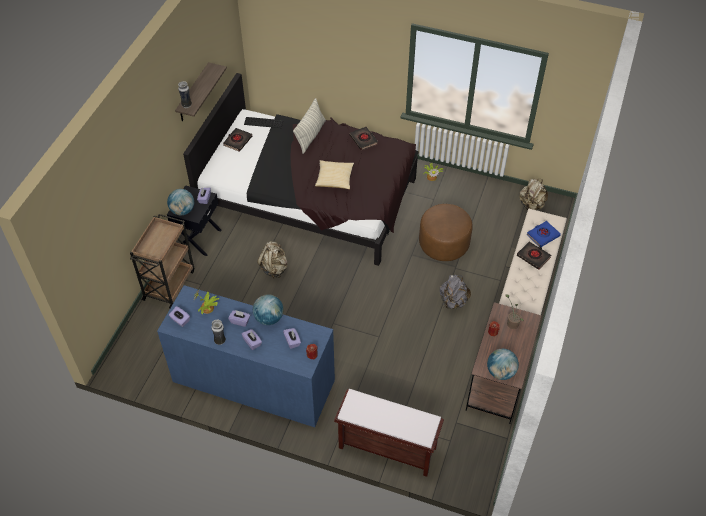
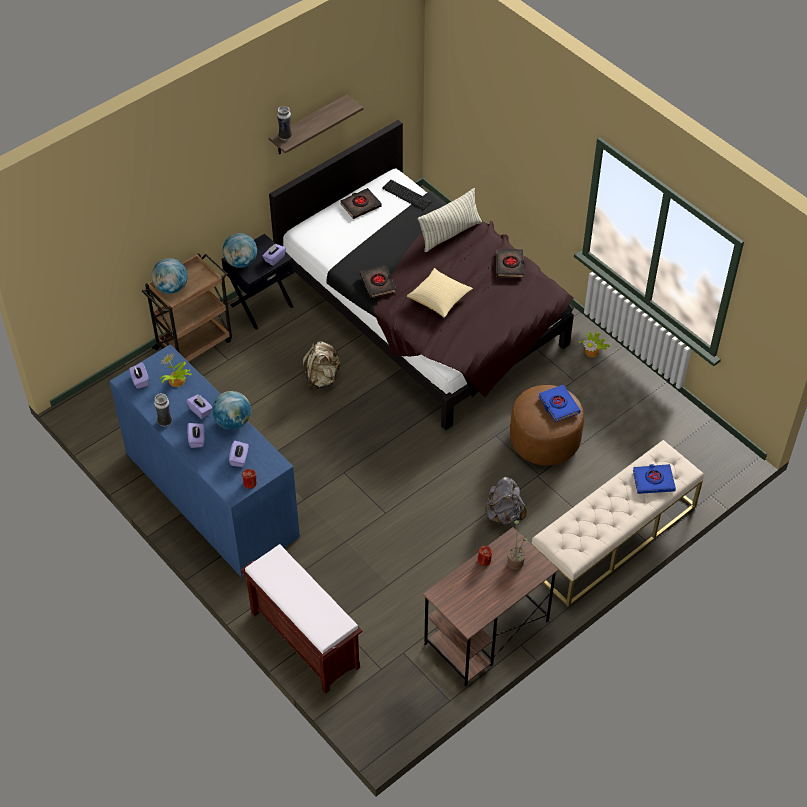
camera: 30 degrees right, 0 degrees up
globe [487,349,519,380] -> globe moved to [152,258,188,294]
black book [517,242,551,270] -> black book moved to [360,265,396,298]
beige backpack [519,178,548,211] -> none
none -> blue book [538,385,581,422]

